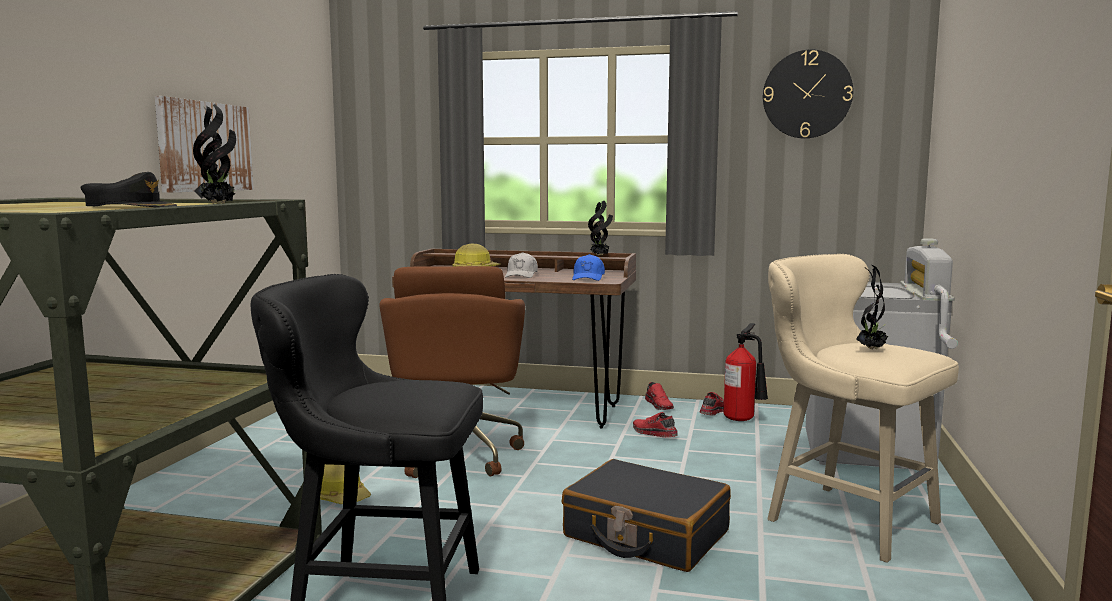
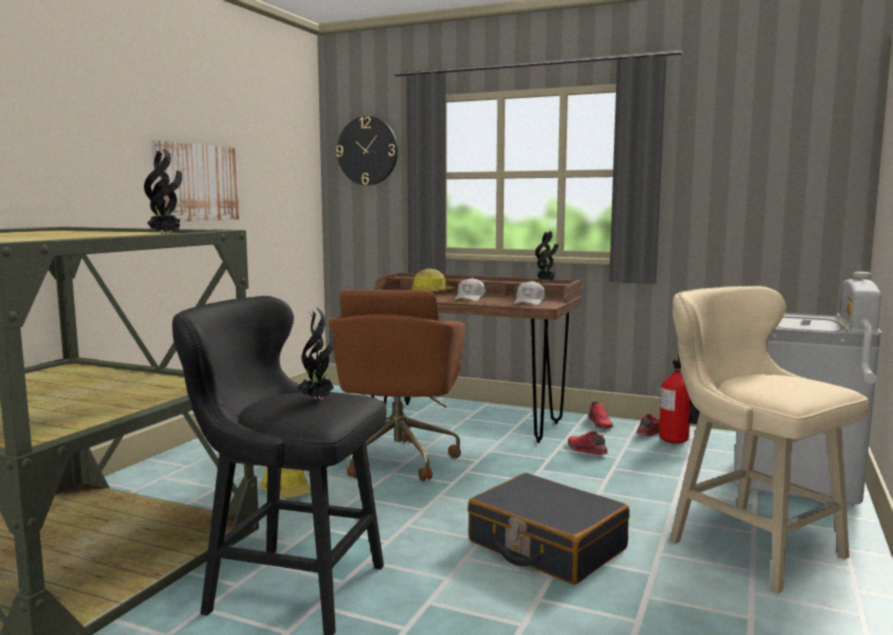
camera: 10 degrees right, 0 degrees up
black cap [80,172,177,207] -> none
blue cap [572,254,605,281] -> white cap [514,281,546,306]
wall clock [763,49,853,139] -> wall clock moved to [336,116,398,185]
potted plant [856,264,888,349] -> potted plant moved to [297,308,334,400]

